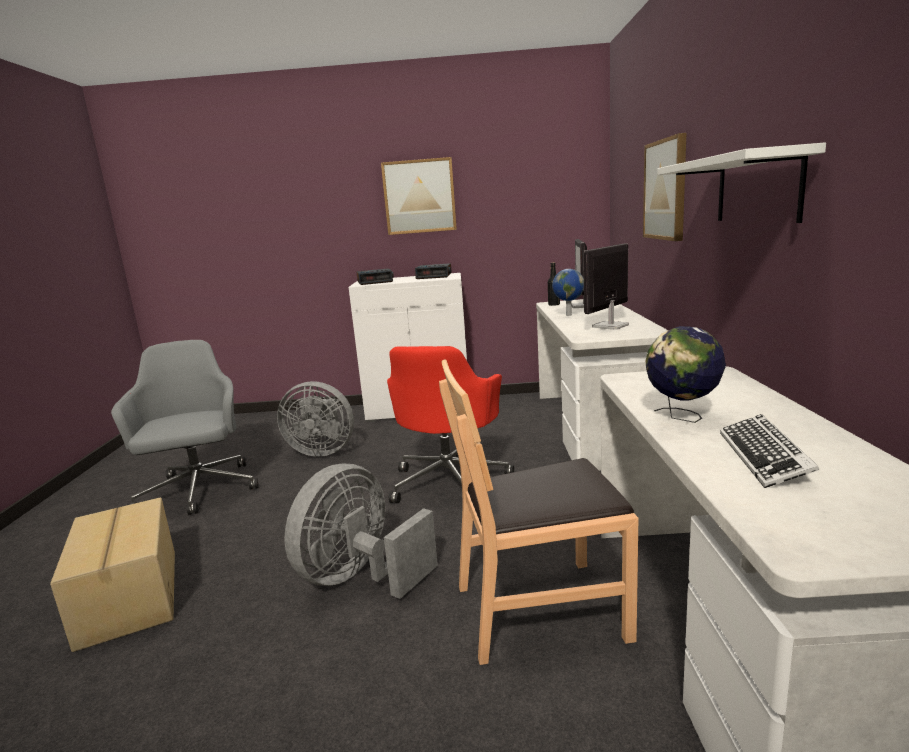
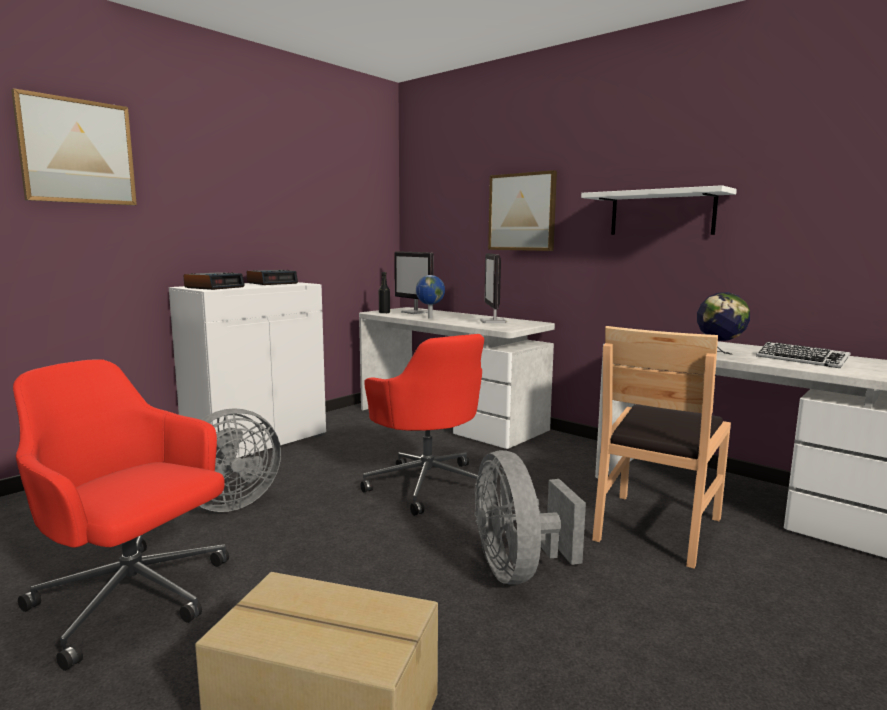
camera: 50 degrees left, 5 degrees down
grey office chair [111,340,259,515] -> red office chair [13,359,229,671]
picture [381,157,457,235] -> picture moved to [11,88,137,205]

